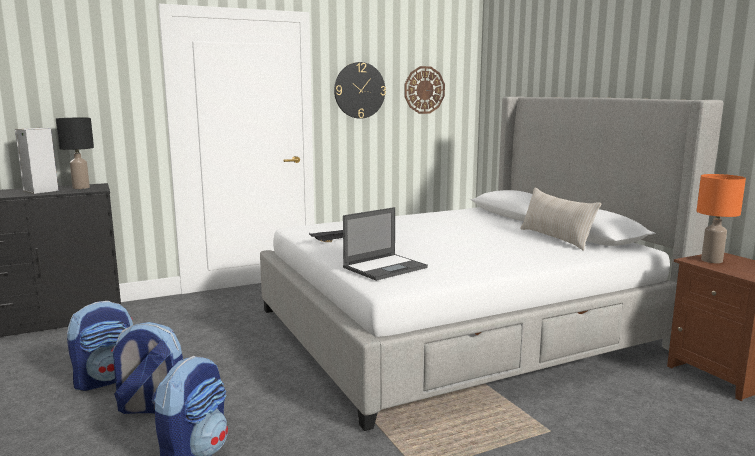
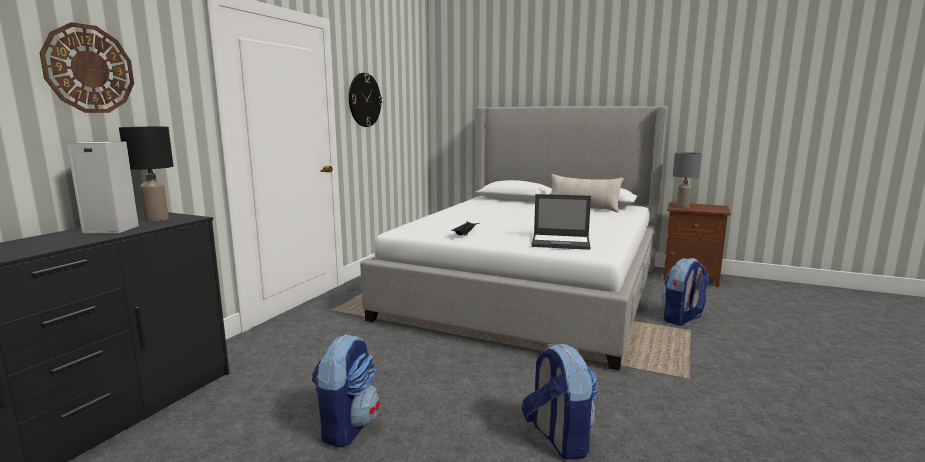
camera: 40 degrees left, 0 degrees up
backpack [111,322,183,414] -> backpack moved to [662,258,709,325]
laptop [343,207,428,281] -> laptop turned 90 degrees clockwise [531,194,591,250]
wall clock [405,66,445,114] -> wall clock moved to [40,22,134,113]
orange table lamp [697,174,746,263] -> grey table lamp [673,152,701,208]

